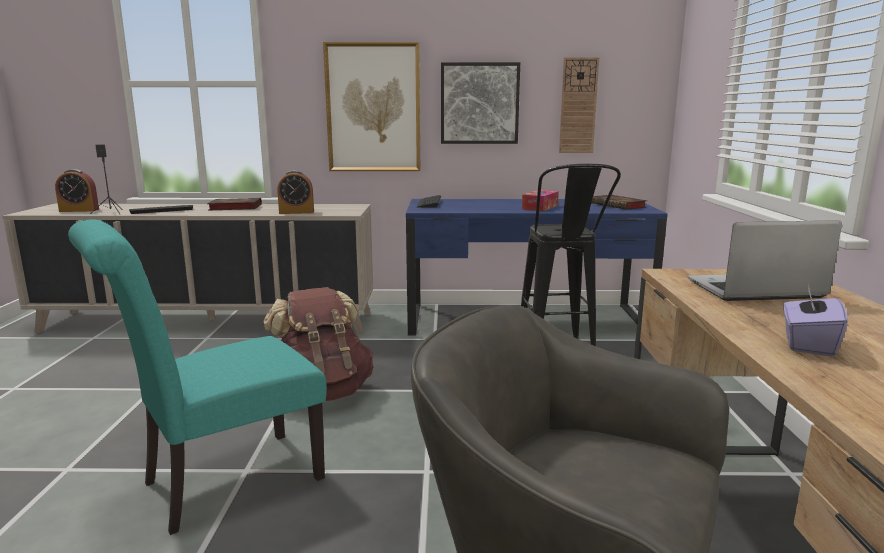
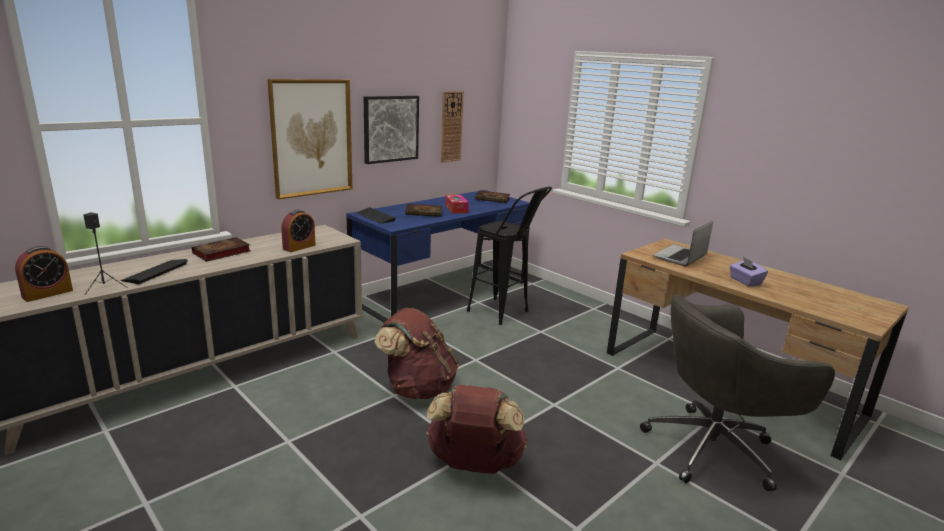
camera: 45 degrees left, 5 degrees up
turquoise chair [68,219,327,535] -> brown backpack [426,385,528,474]
none -> book [406,204,442,217]

